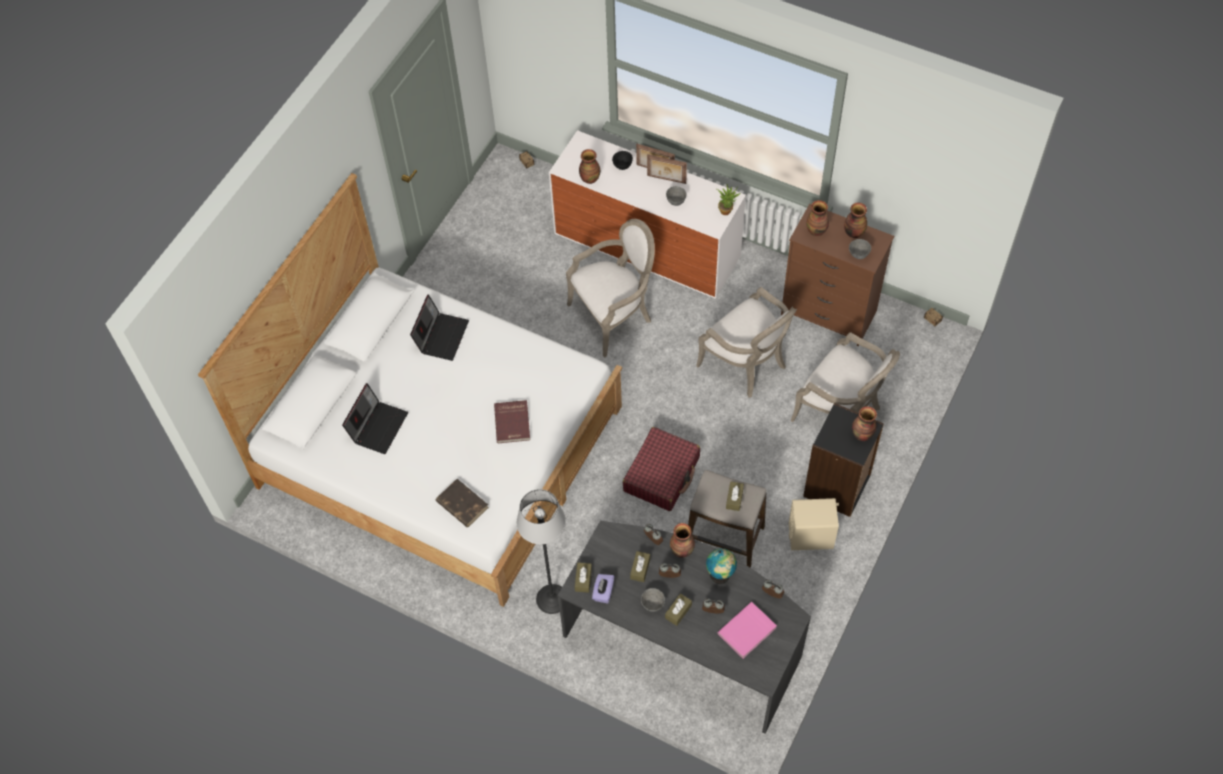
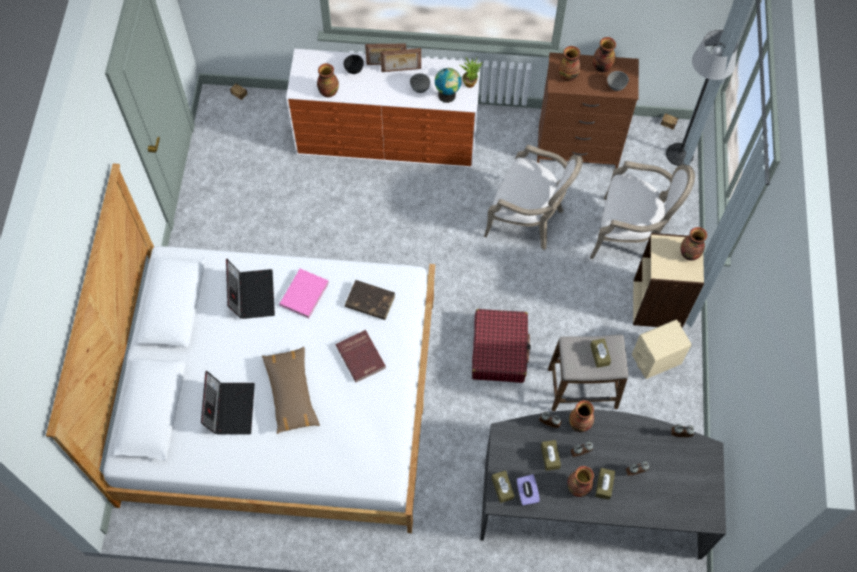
camera: 25 degrees left, 5 degrees up
brown book [436,479,489,527] -> brown book moved to [345,280,395,320]
floor lamp [517,489,566,614] -> floor lamp moved to [666,30,738,166]
armchair [566,219,655,358] -> none
grey bowl [641,588,665,612] -> vase [567,466,594,497]
globe [706,548,737,584] -> globe moved to [435,68,461,103]
pink book [717,602,777,658] -> pink book moved to [279,269,329,318]
black bookcase [803,403,884,517] -> beige bookcase [633,233,704,328]
none -> brown pillow [262,346,320,434]

